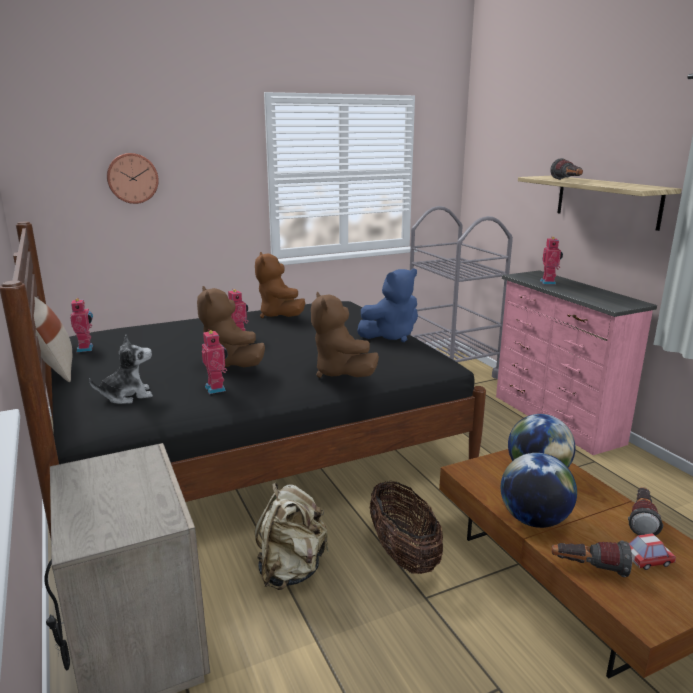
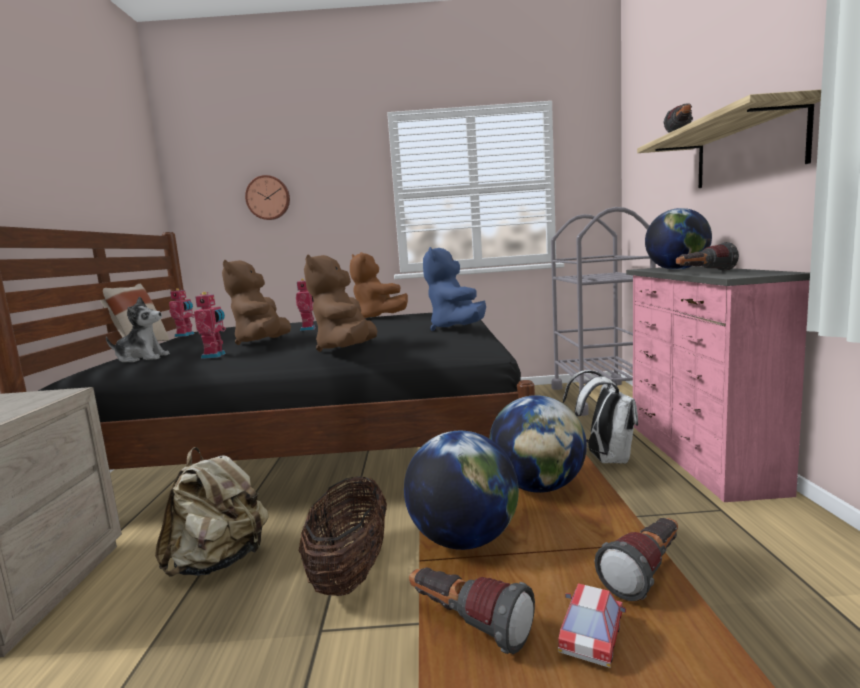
camera: 25 degrees right, 10 degrees down
brown plush toy [255,252,305,318] -> brown plush toy turned 45 degrees counterclockwise [350,252,408,318]
blue plush toy [357,269,418,342] -> blue plush toy turned 90 degrees clockwise [423,247,486,331]
toy robot [540,237,563,285] -> globe [645,208,712,270]
toy car [629,533,676,570] -> toy car turned 75 degrees counterclockwise [558,583,626,668]
none -> white backpack [563,370,638,463]
none -> flashlight [676,242,739,271]

